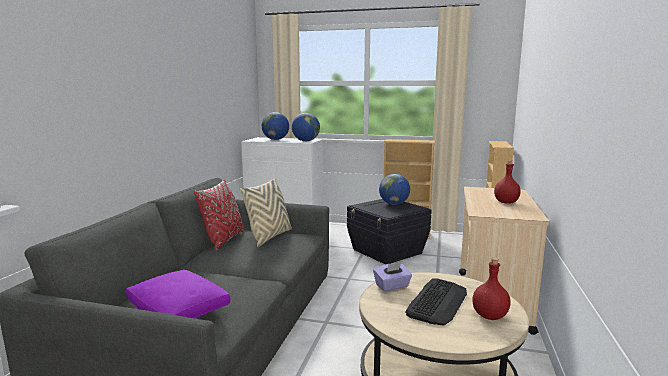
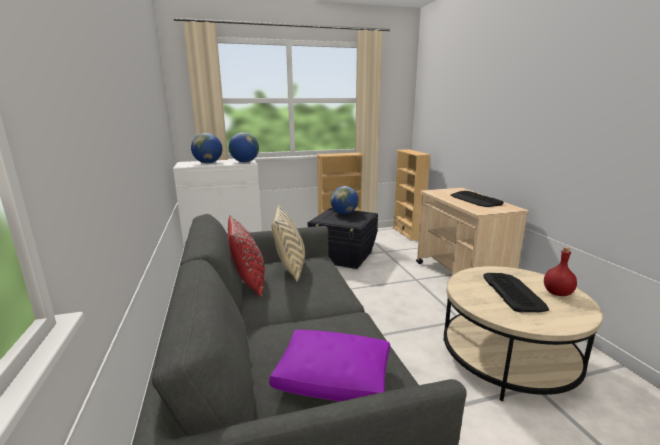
camera: 30 degrees left, 5 degrees up
purple tissue box [373,262,412,292] -> none
red bottle [494,160,521,204] -> keyboard [450,191,504,207]

